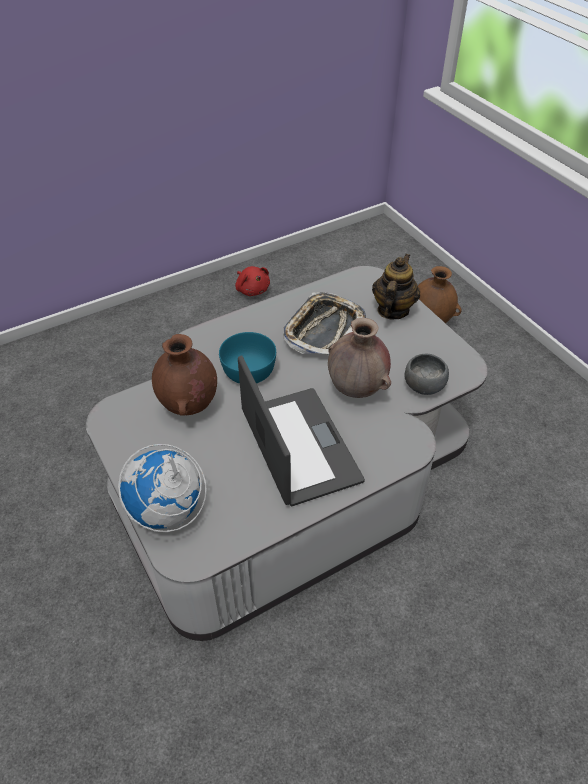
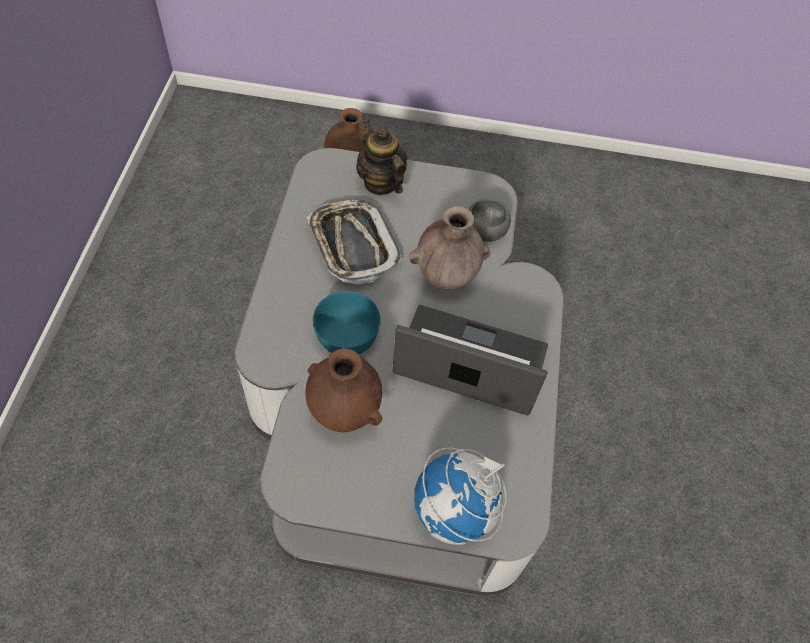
camera: 55 degrees left, 10 degrees up
red plush toy [235,266,270,296] -> none

